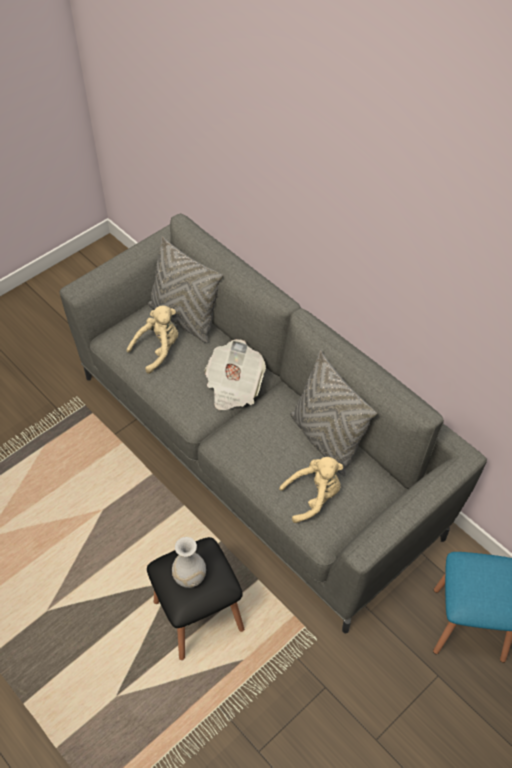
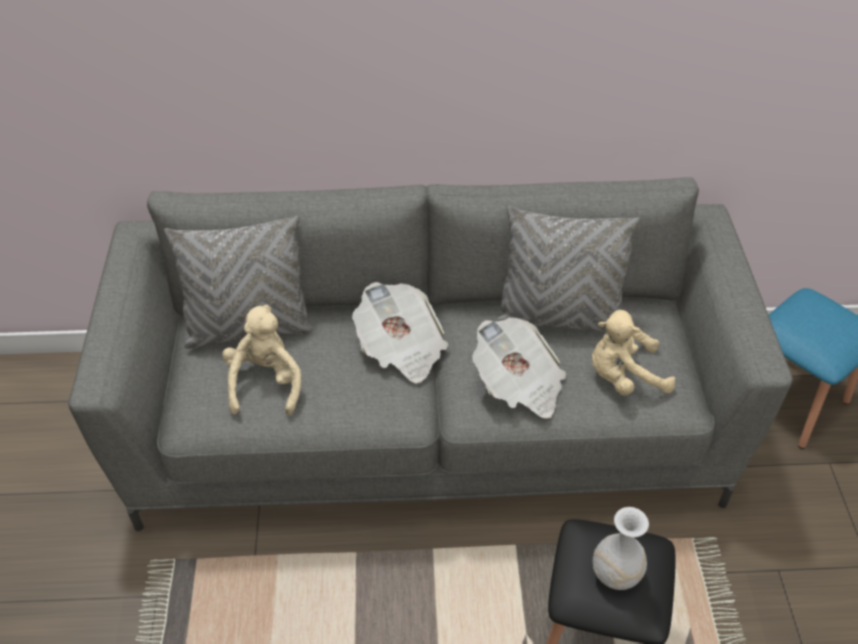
camera: 50 degrees left, 5 degrees down
beige plush toy [279,457,343,523] -> beige plush toy turned 120 degrees counterclockwise [592,310,675,395]
none -> newspaper [472,317,566,419]

